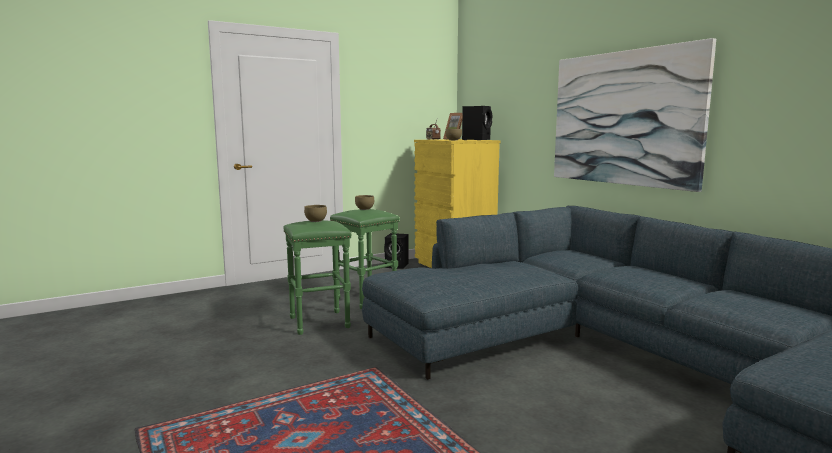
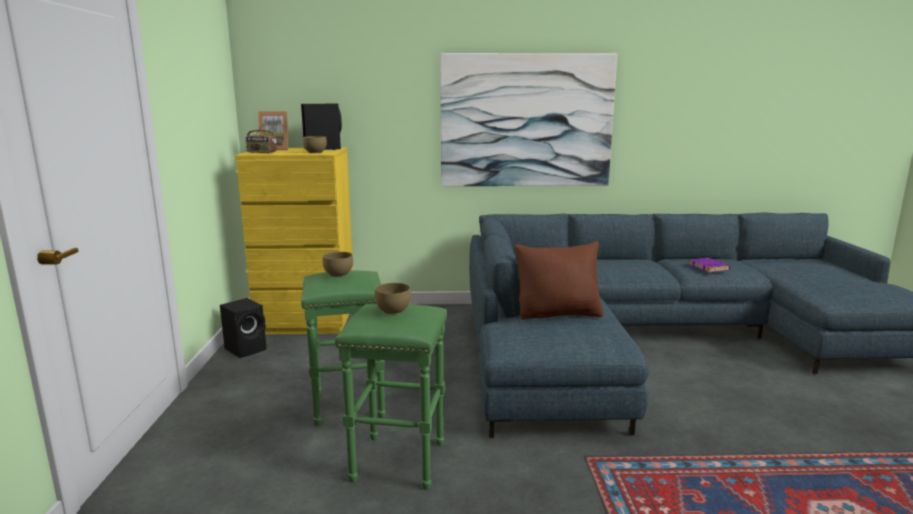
camera: 60 degrees left, 5 degrees up
none -> brown pillow [515,241,604,320]
none -> purple book [689,258,730,273]

